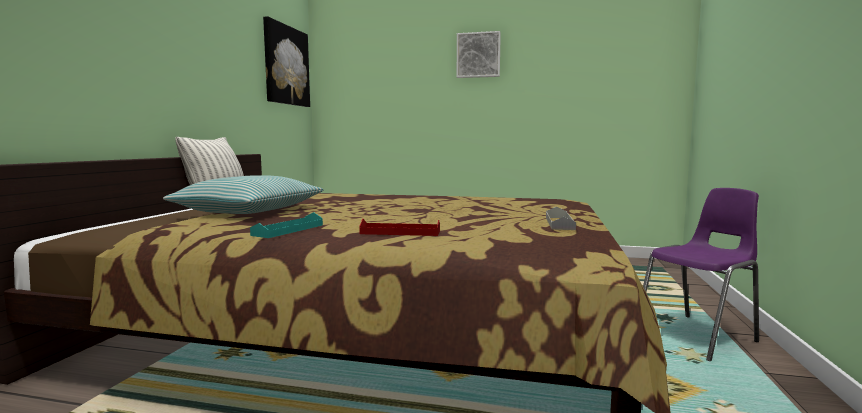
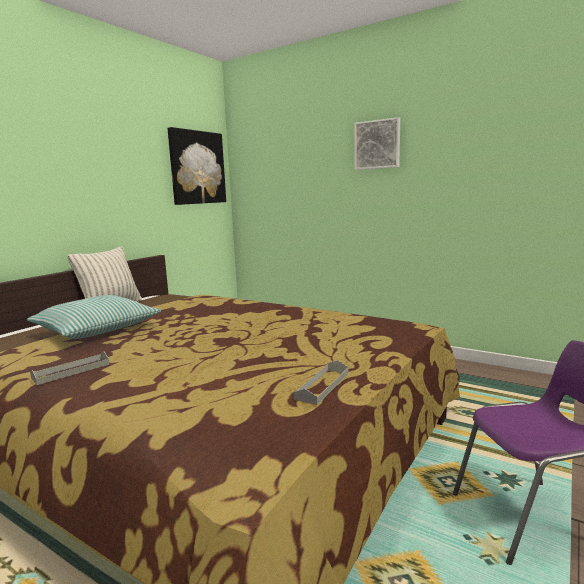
camera: 20 degrees right, 5 degrees up
turquoise tray [250,212,323,238] -> grey tray [30,351,109,385]
red tray [359,219,440,236] -> none

